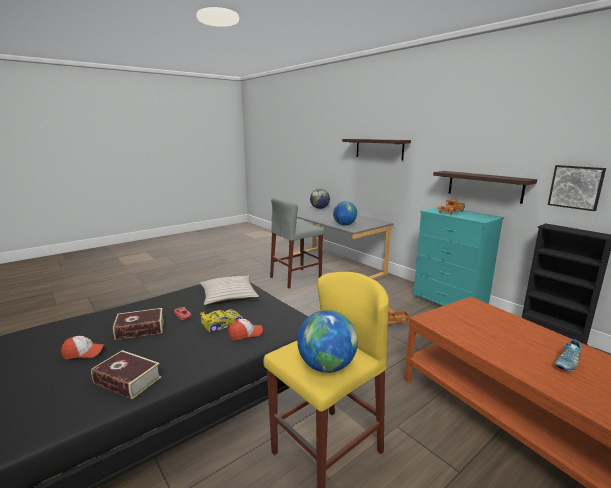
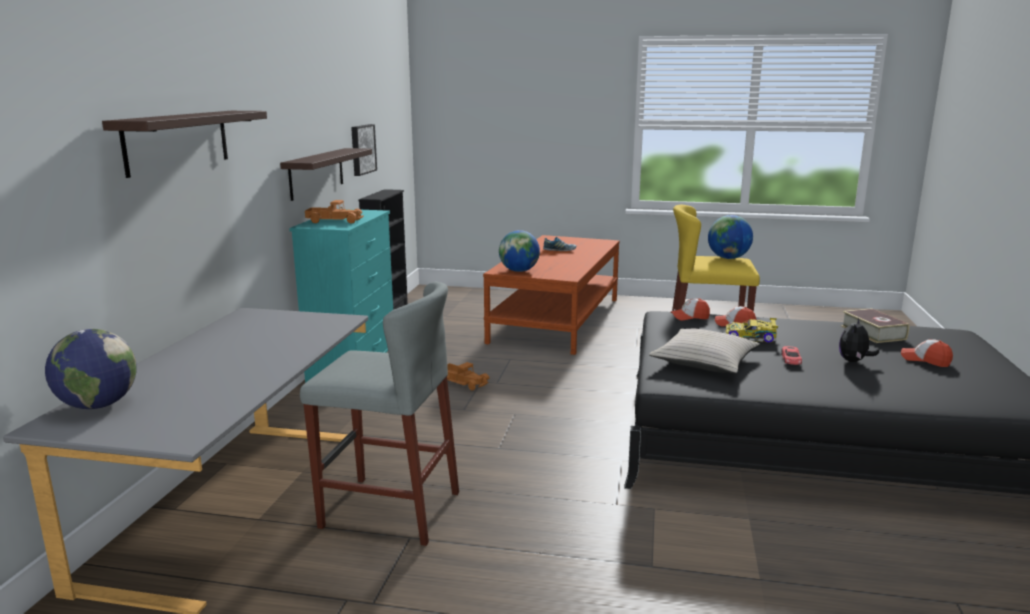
camera: 130 degrees left, 0 degrees up
book [113,308,164,340] -> plush toy [839,318,879,362]
globe [333,201,357,225] -> globe moved to [499,230,540,272]
none -> cap [671,298,710,321]

